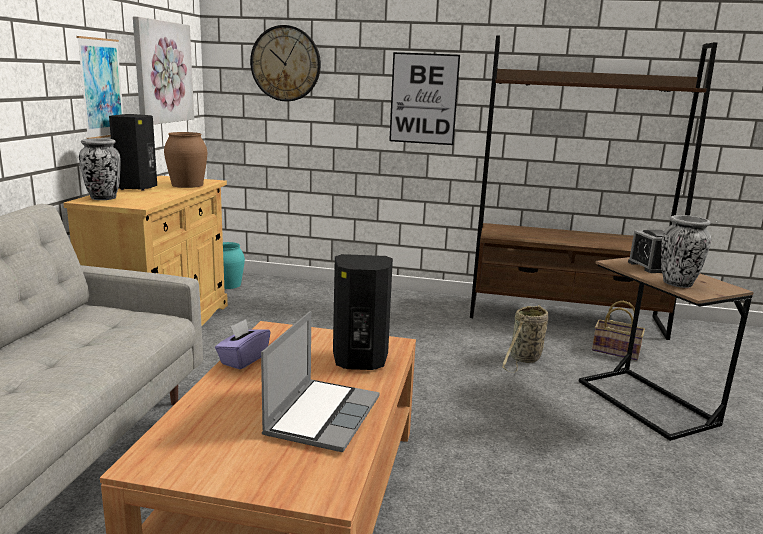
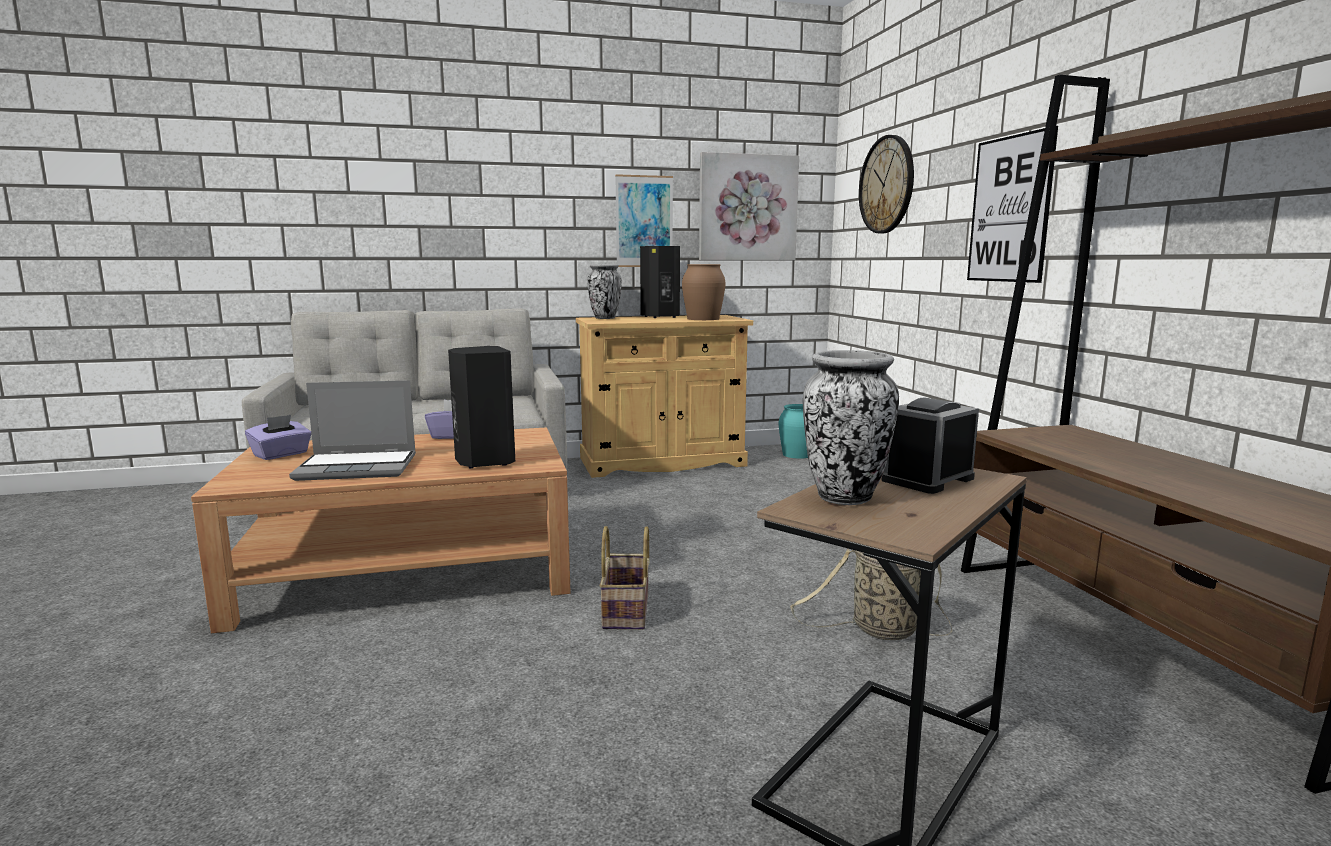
camera: 65 degrees right, 5 degrees down
basket [592,301,645,361] -> basket moved to [599,526,650,629]
none -> purple tissue box [245,415,311,460]

